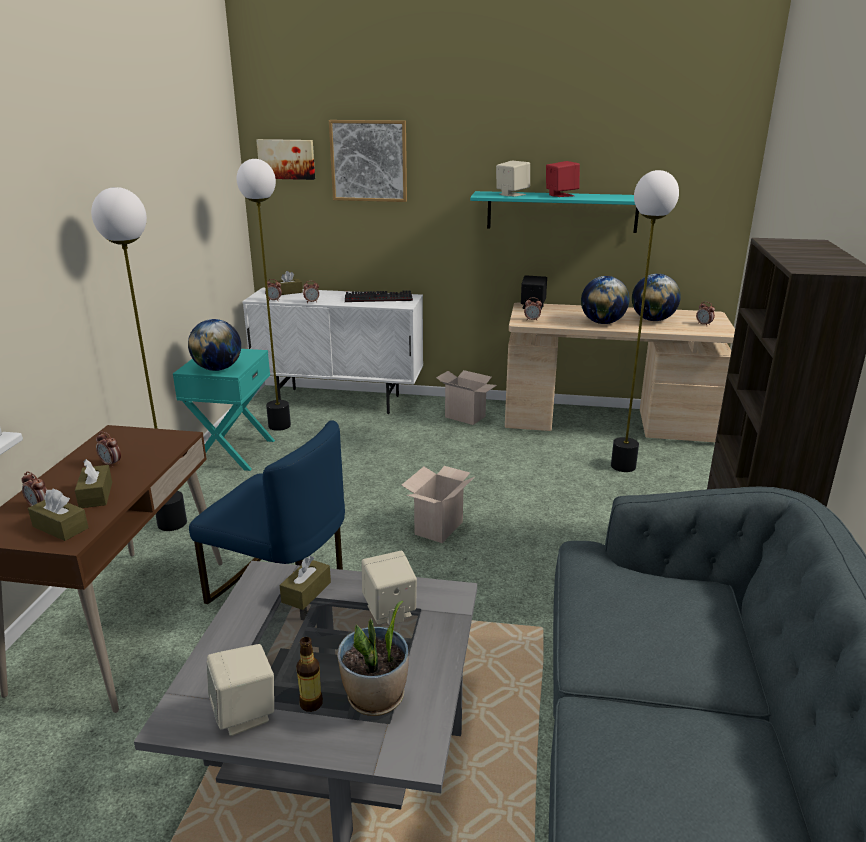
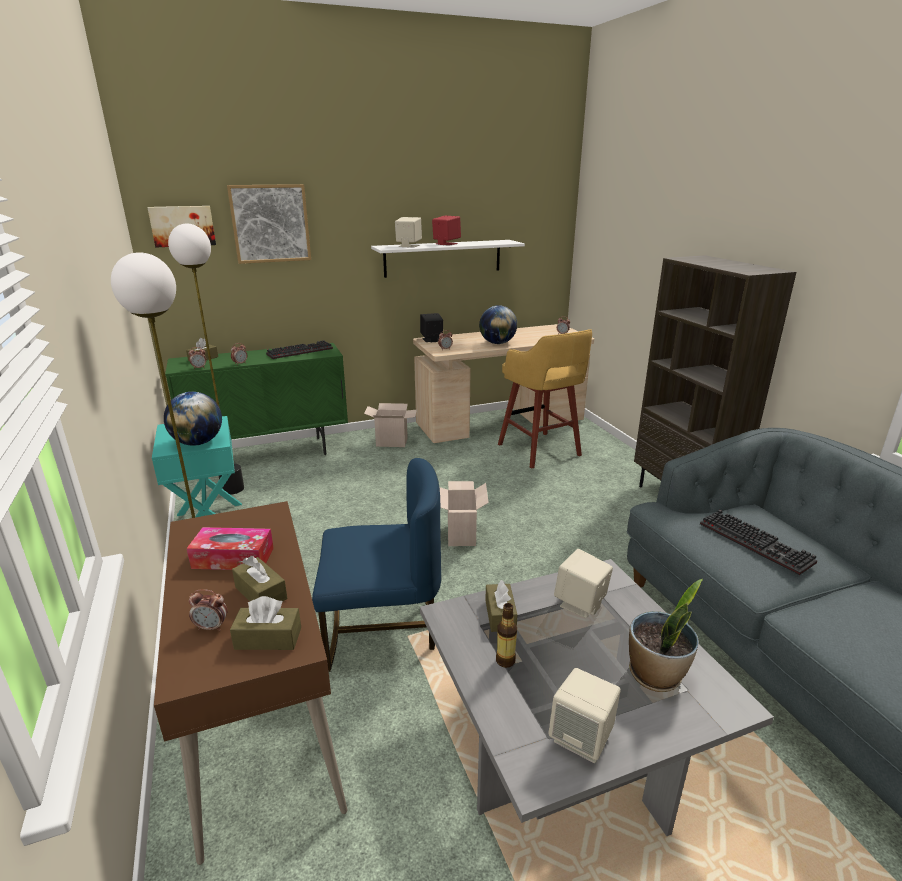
camera: 30 degrees left, 0 degrees up
alarm clock [96,431,121,467] -> tissue box [187,527,274,570]
white cabinet [242,288,423,414] -> green cabinet [165,343,348,455]
bottle [296,637,323,712] -> bottle moved to [496,603,517,668]
turquoise shelf [470,191,639,233] -> white shelf [371,240,525,278]
floor lamp [611,170,679,472] -> yellow stool [498,330,592,469]
globe [632,274,681,321] -> none
none -> keyboard [700,510,817,575]

